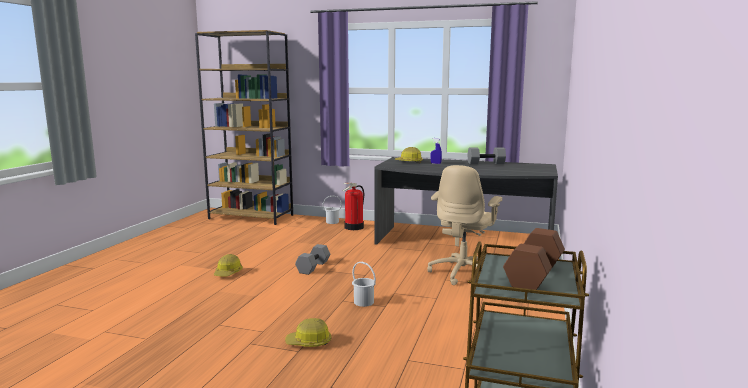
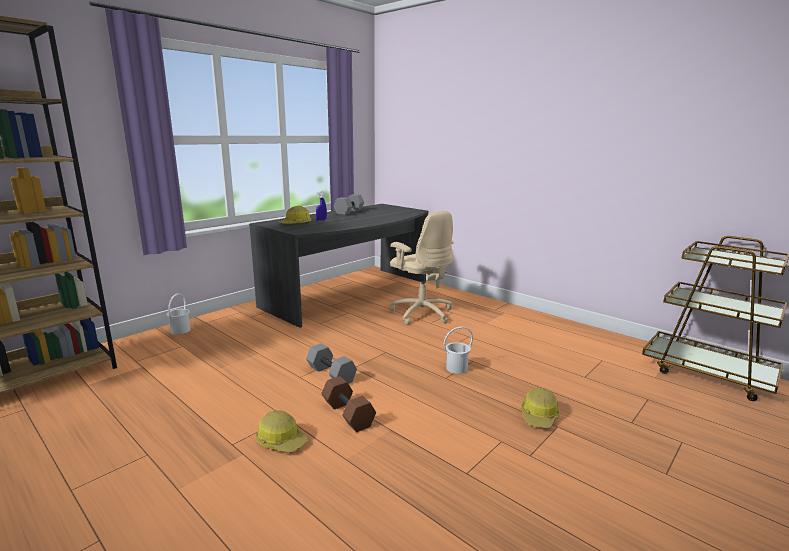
camera: 65 degrees left, 5 degrees up
fire extinguisher [342,183,364,230] -> none
brown dumbbell [503,228,565,290] -> brown dumbbell moved to [321,376,376,432]

